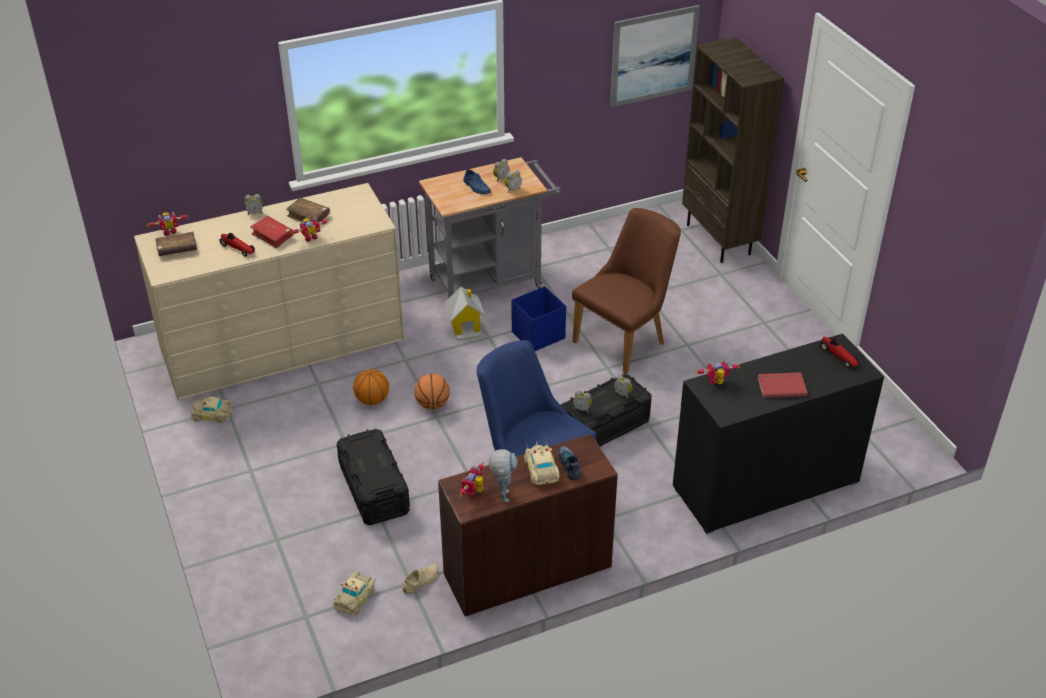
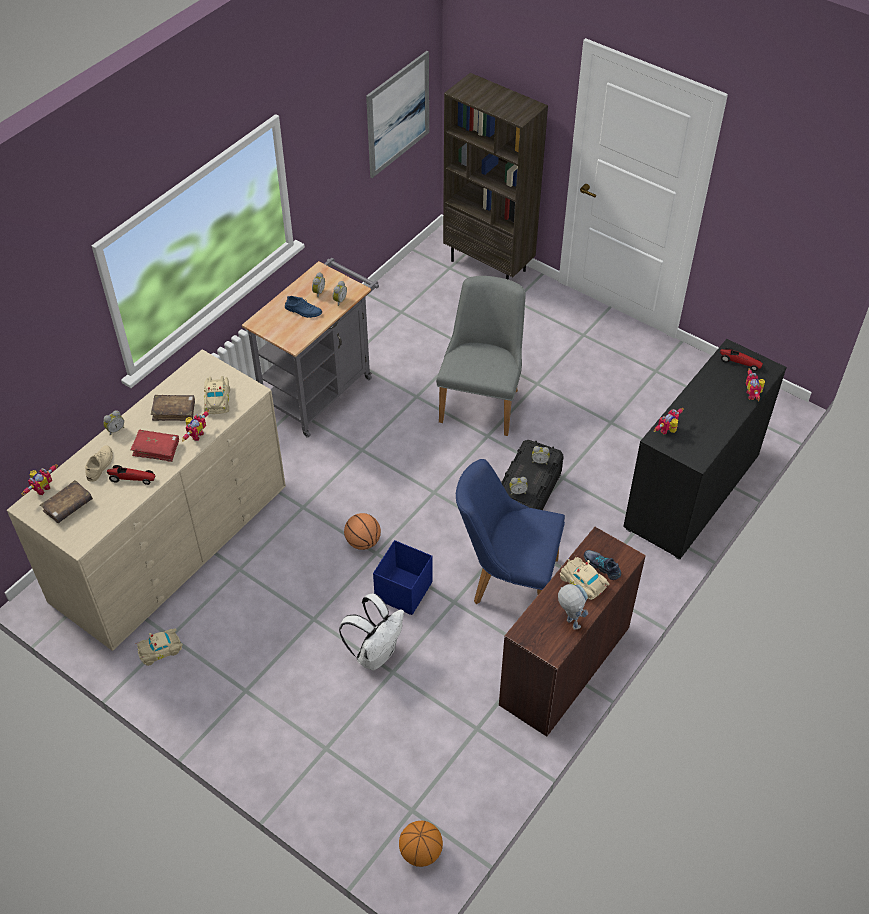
camera: 30 degrees left, 10 degrees up
beige toy car [334,571,376,615] -> beige toy car moved to [204,376,230,414]
black storage box [337,429,410,525] -> white backpack [339,593,404,671]
basketball [353,369,389,405] -> basketball moved to [399,821,443,867]
beige shoe [403,564,439,595] -> beige shoe moved to [85,445,113,482]
toy house [445,287,485,341] -> none
toy robot [459,463,484,497] -> toy robot moved to [746,368,765,401]
blue storage box [511,286,566,351] -> blue storage box moved to [373,540,432,615]
brown chair [572,208,681,374] -> grey chair [436,276,526,436]
red book [757,372,808,398] -> none

